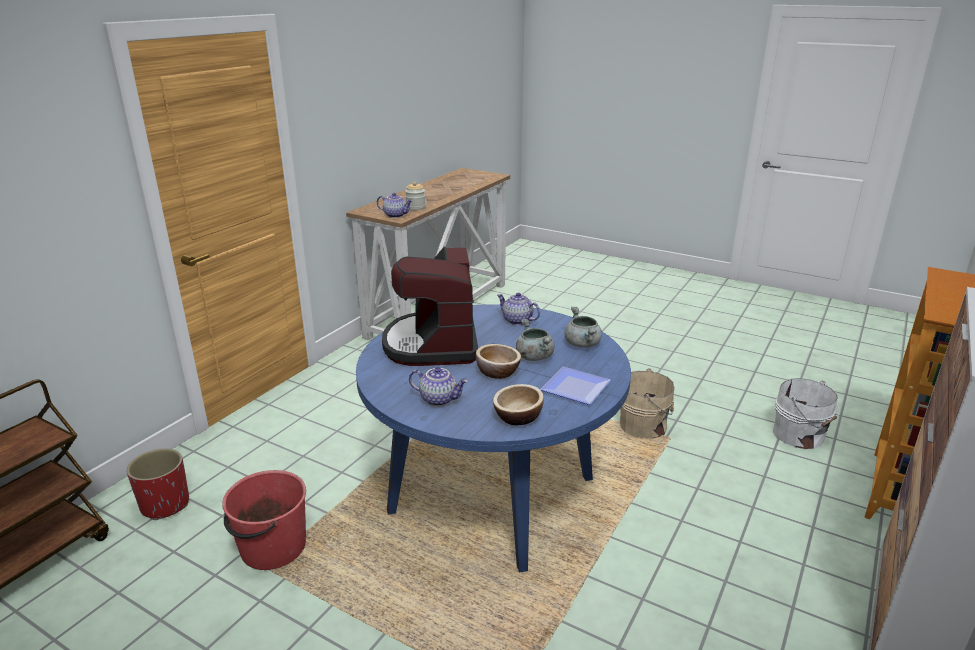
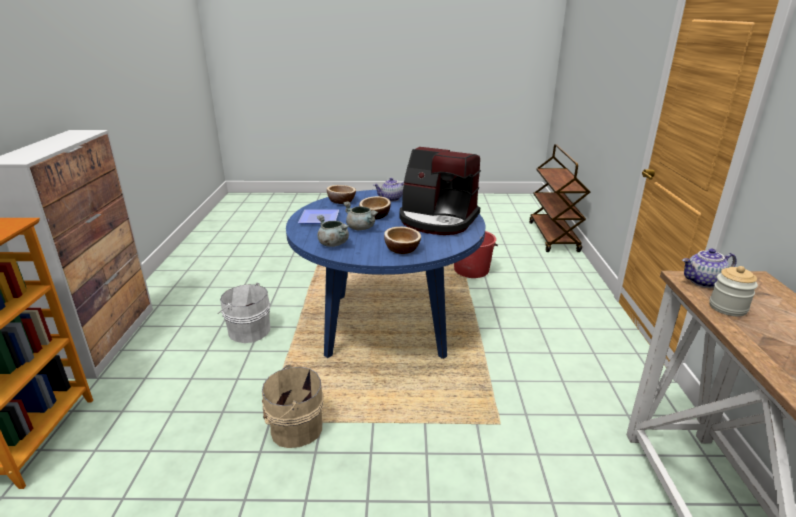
camera: 150 degrees right, 0 degrees up
red planter [127,448,189,520] -> none
coffee machine [382,247,478,366] -> coffee machine turned 150 degrees clockwise [399,147,481,235]
teapot [497,293,540,325] -> bowl [384,227,421,254]
white bucket [773,378,840,449] -> white bucket moved to [217,283,270,343]

